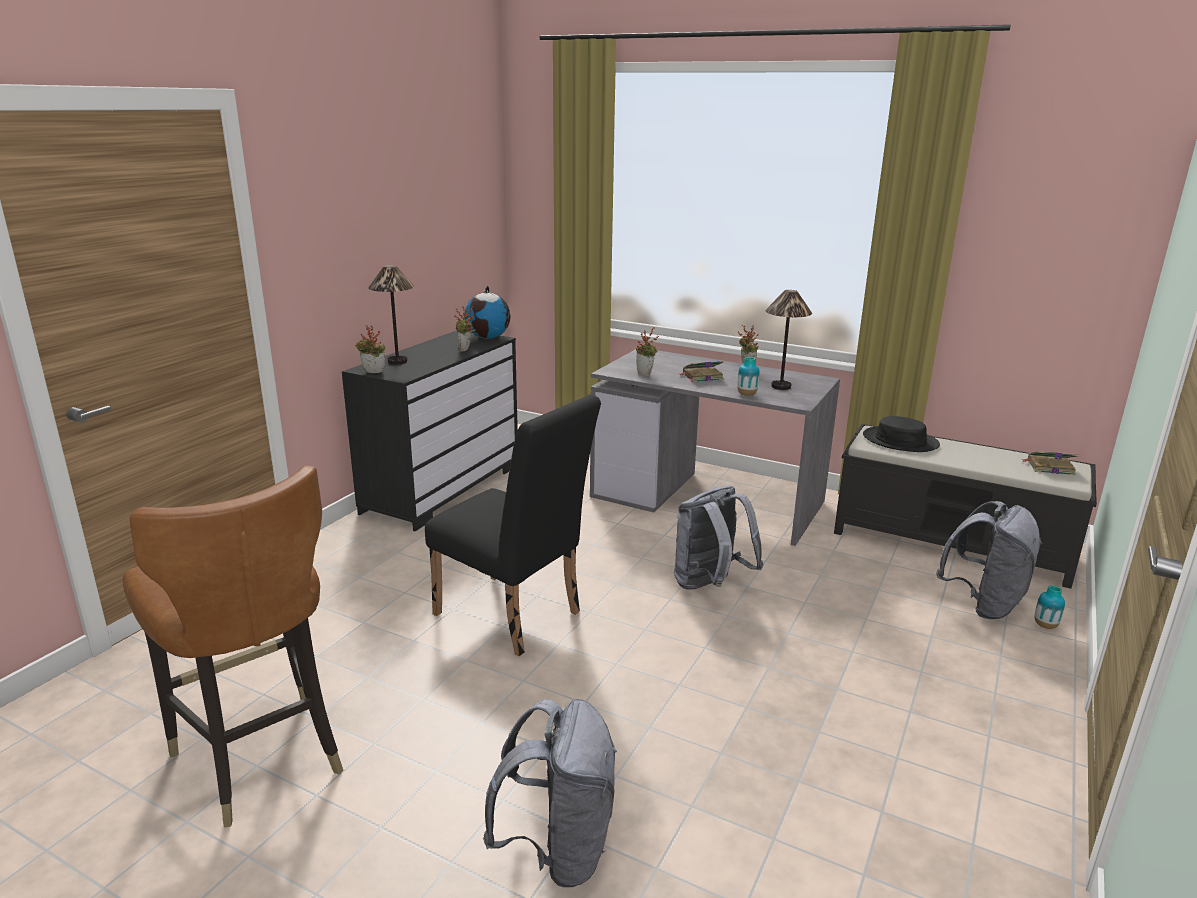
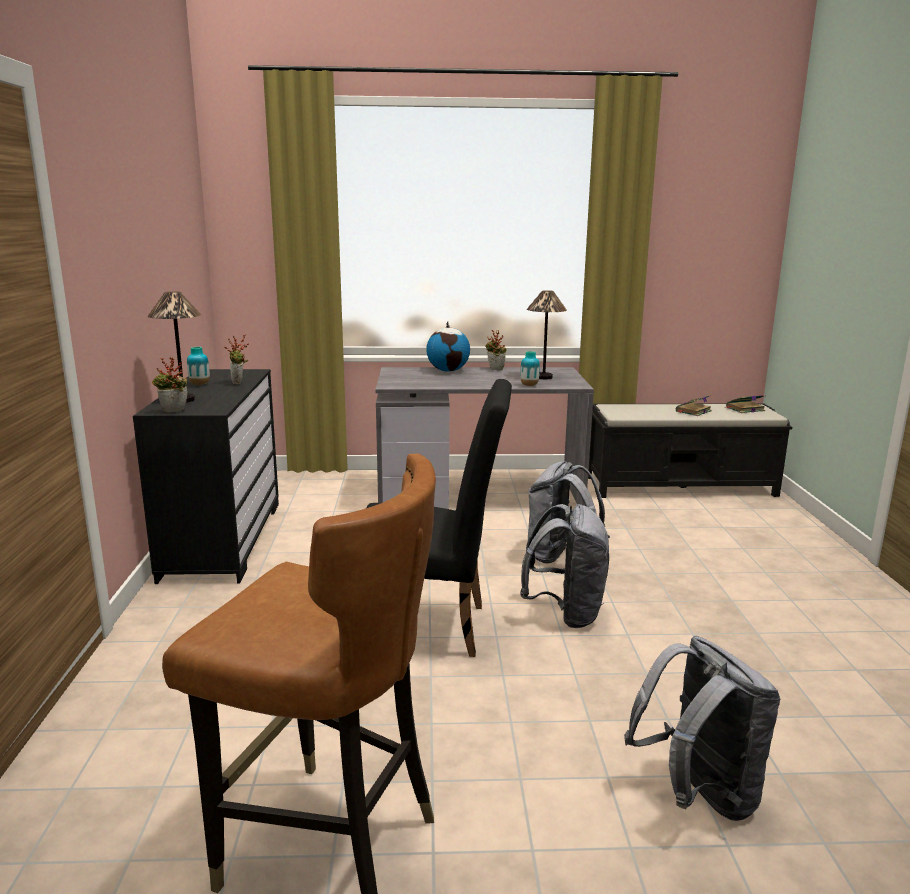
camera: 30 degrees left, 5 degrees down
globe [464,286,510,339] -> globe moved to [426,321,470,372]
potted plant [636,328,659,376] -> none
book [681,361,724,382] -> book moved to [676,395,712,416]
black hat [863,416,940,452] -> none
grey backpack [936,501,1042,619] -> grey backpack moved to [520,504,610,628]
vase [1035,585,1065,629] -> vase moved to [187,347,210,385]

